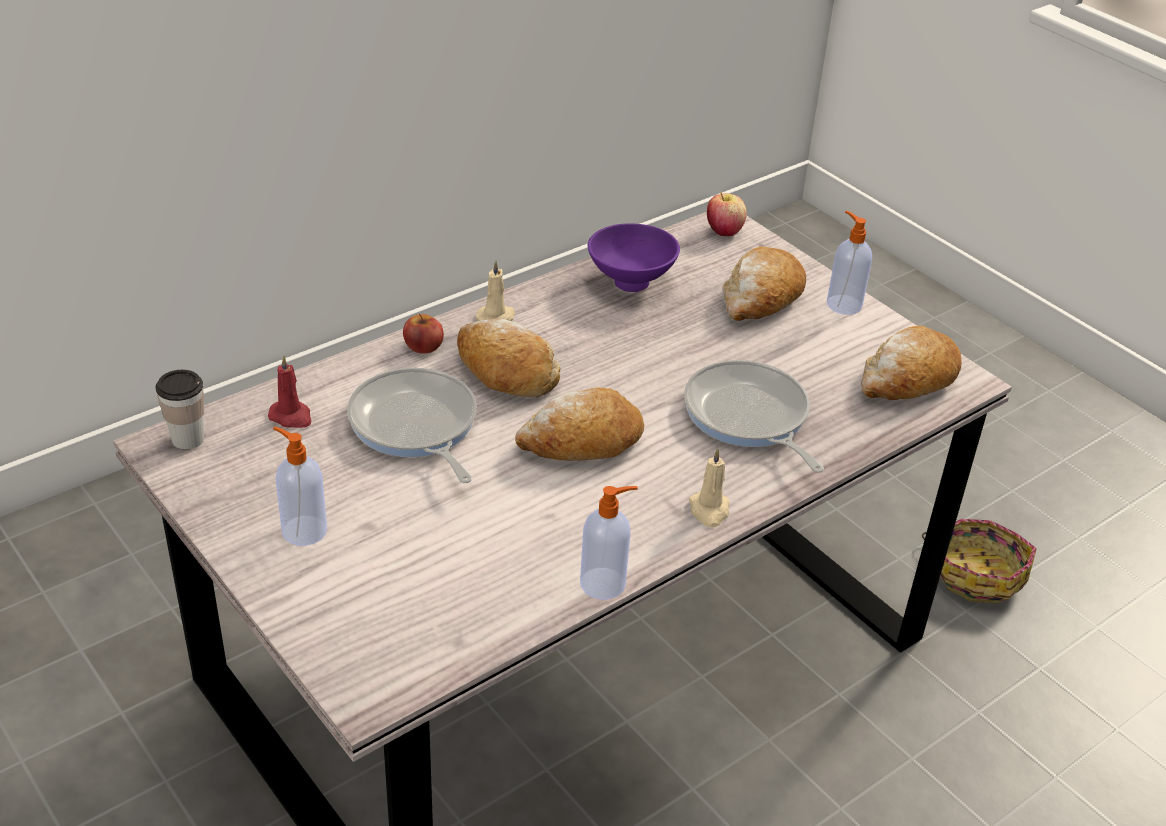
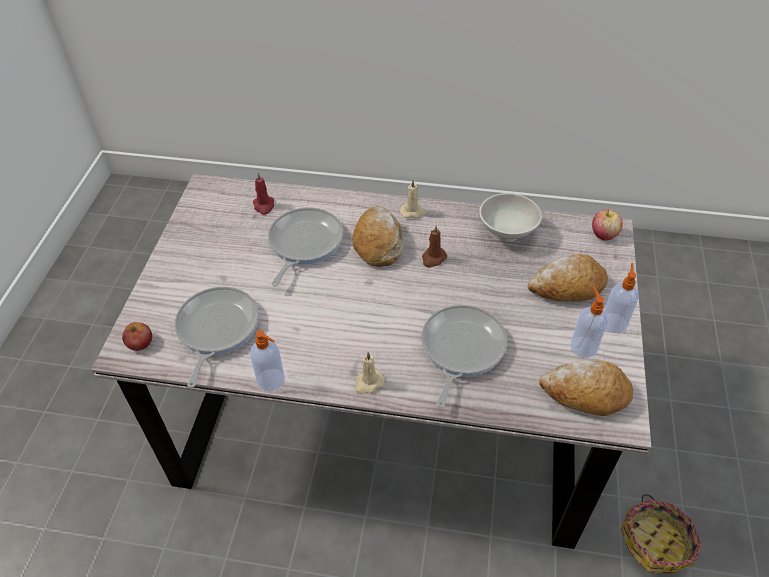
camera: 50 degrees right, 10 degrees up
cup [156,370,204,450] -> none
soap dispenser [273,427,327,546] -> soap dispenser moved to [571,287,608,358]
apple [403,314,444,354] -> apple moved to [122,322,152,351]
bread [515,387,644,461] -> none
purple bowl [588,223,680,292] -> white bowl [479,193,542,242]
none -> frying pan [174,287,259,388]
none -> brown candle [422,225,447,267]

